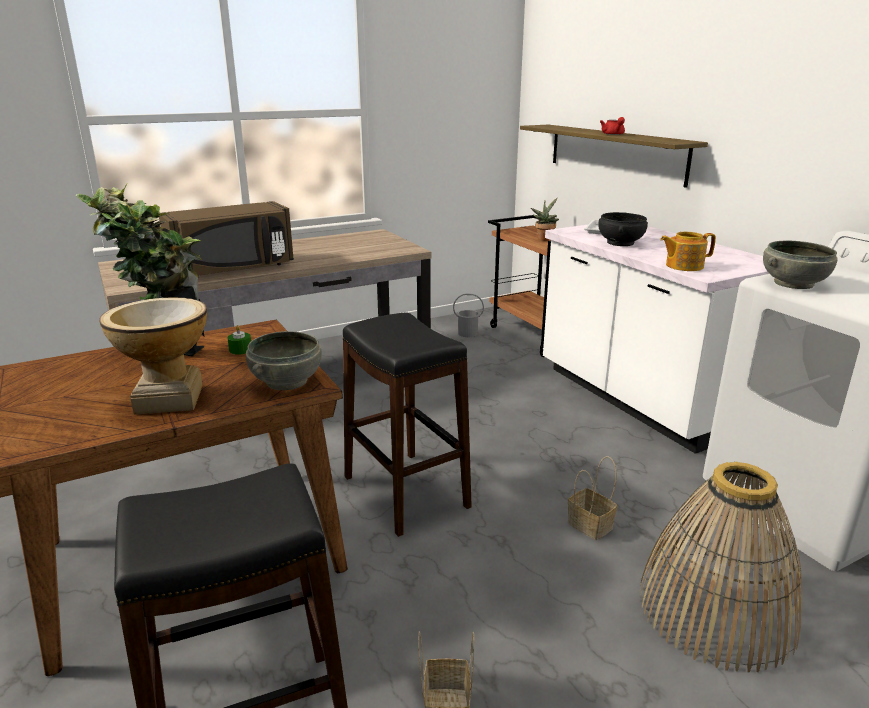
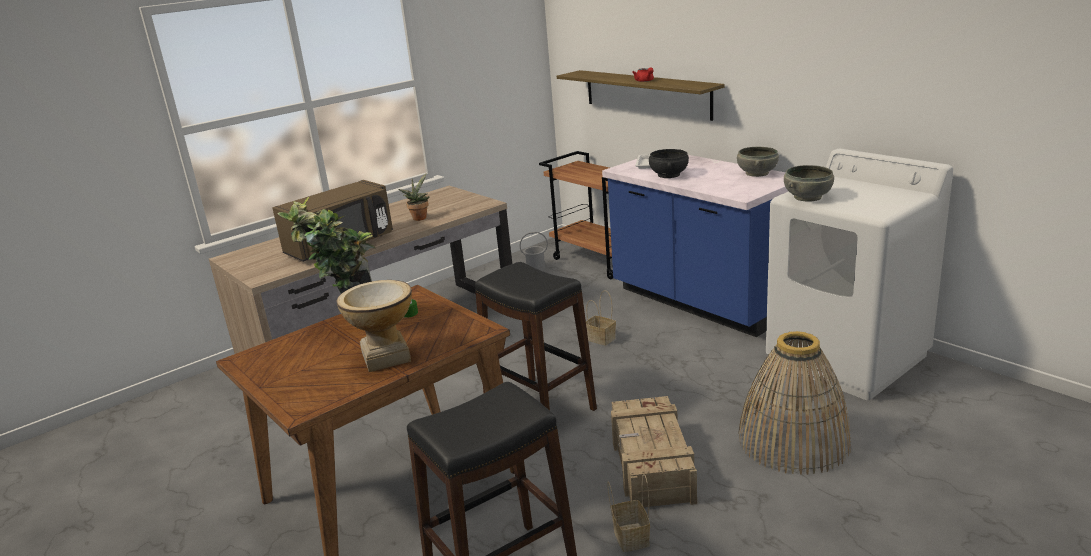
camera: 10 degrees left, 0 degrees up
grey bowl [246,331,322,390] -> grey bowl moved to [737,147,779,177]
potted plant [531,198,559,241] -> potted plant moved to [398,173,430,221]
white counter [543,225,769,454] -> blue counter [602,155,788,337]
basket [568,456,617,540] -> basket moved to [586,290,616,345]
teapot [660,232,716,271] -> none
none -> crate [611,396,697,507]

